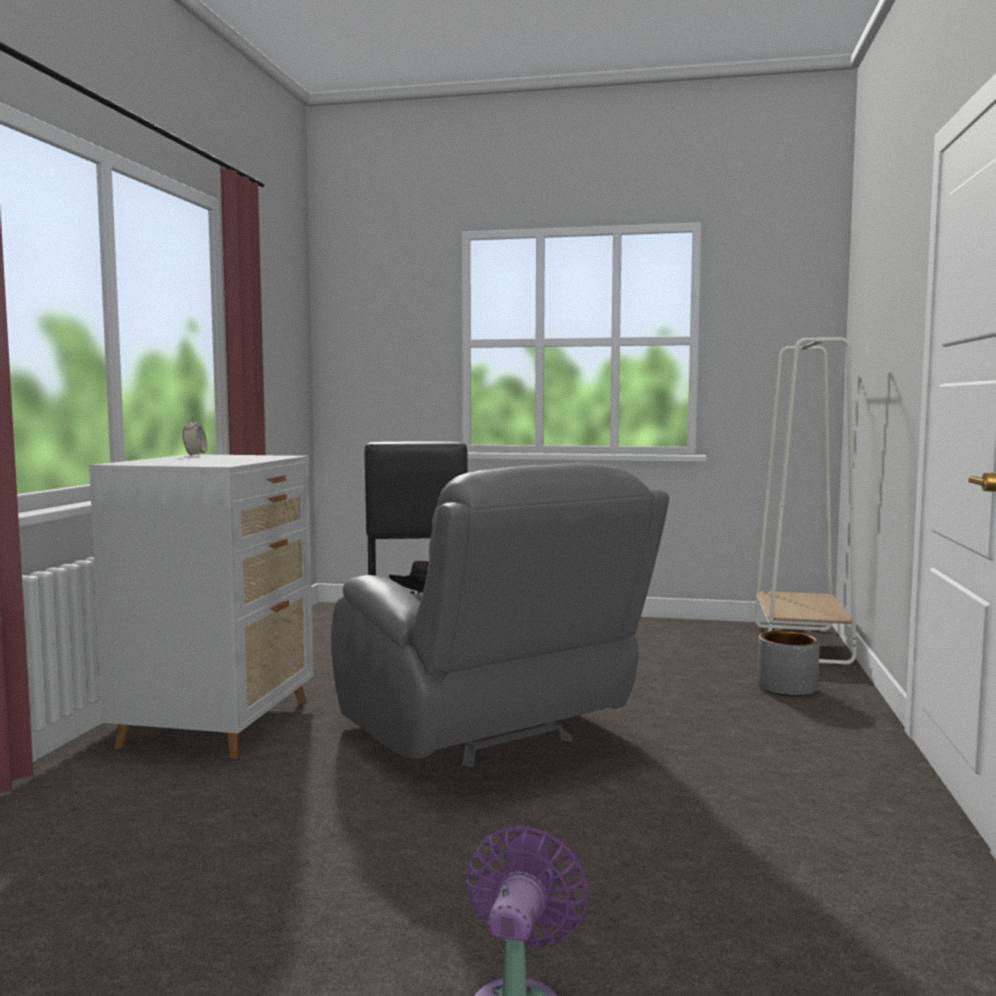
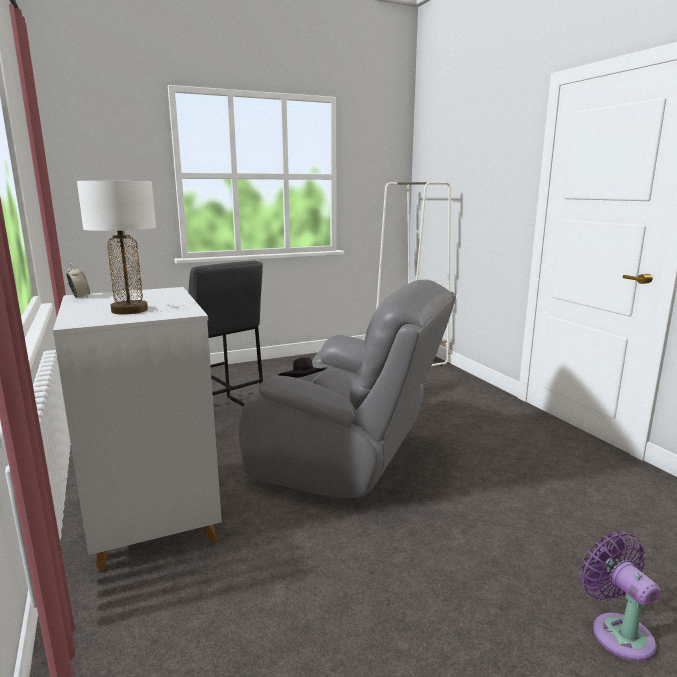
camera: 35 degrees left, 10 degrees up
grey planter [757,631,820,697] -> none
none -> table lamp [77,181,156,314]

